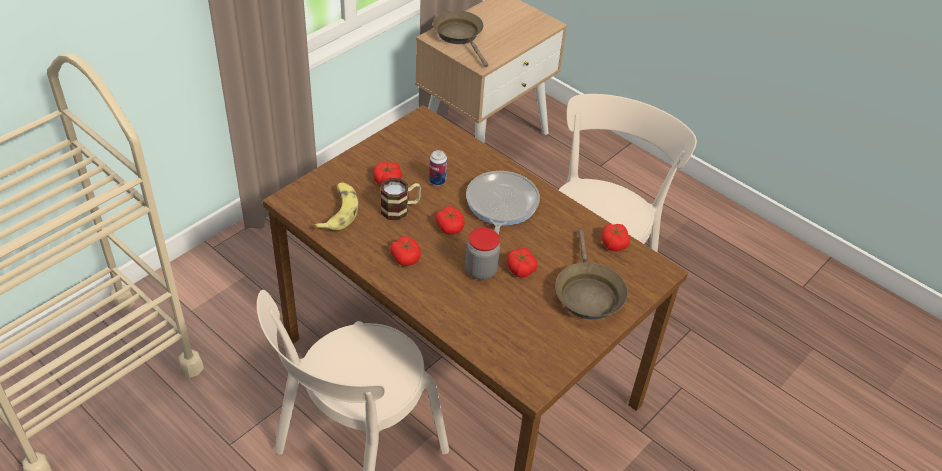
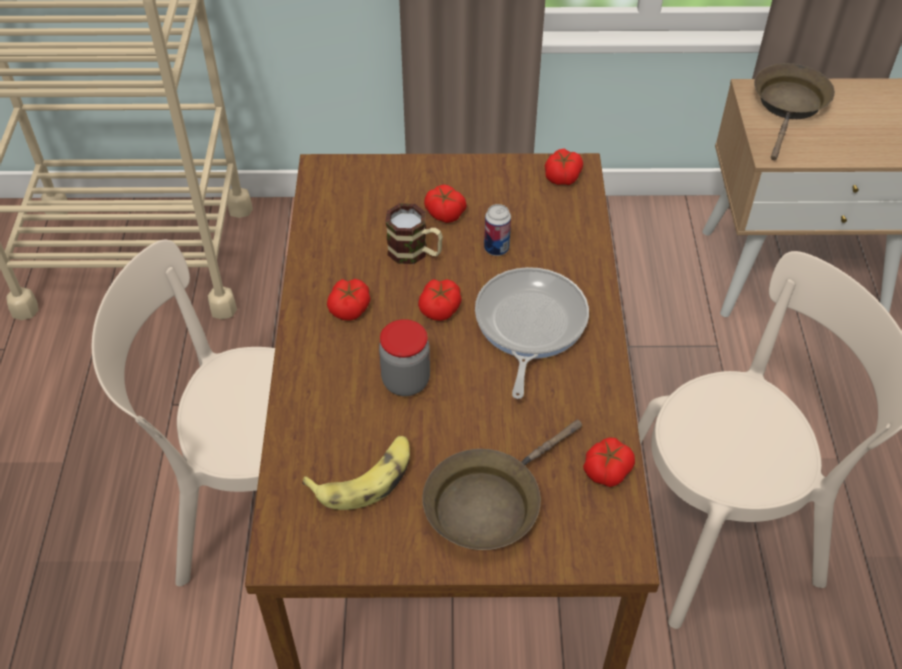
camera: 50 degrees right, 5 degrees up
banana [314,182,358,230] -> banana moved to [302,436,410,510]
frying pan [466,171,540,235] -> frying pan turned 45 degrees counterclockwise [475,267,589,399]
tomato [507,248,537,277] -> tomato moved to [544,149,583,185]

